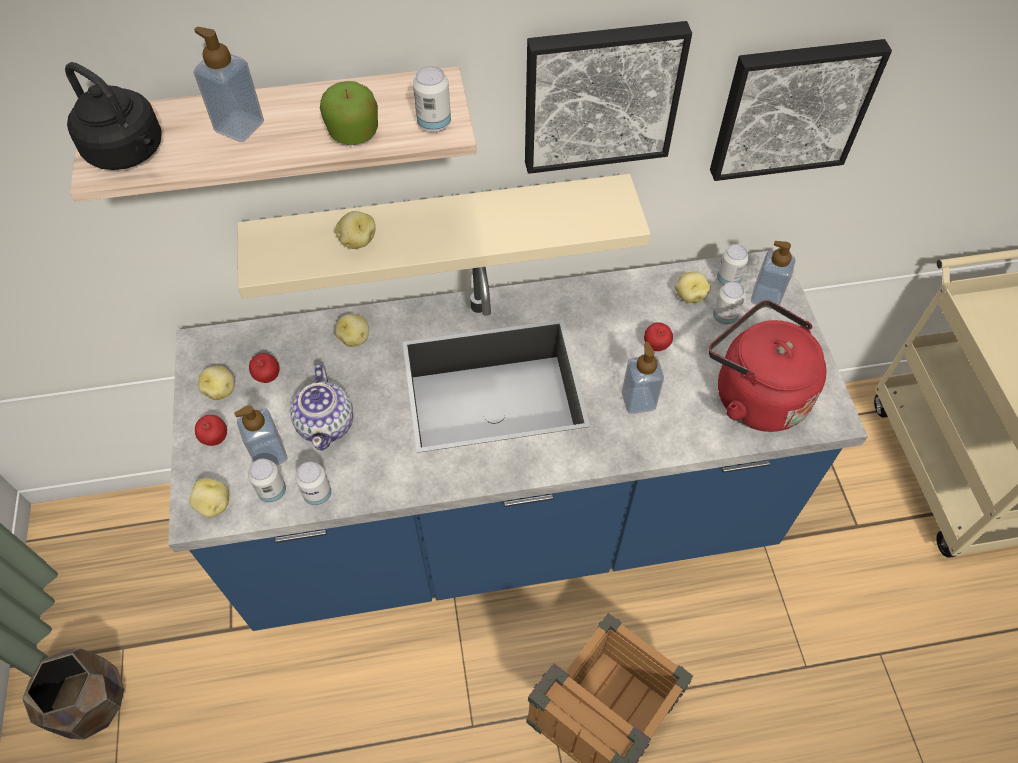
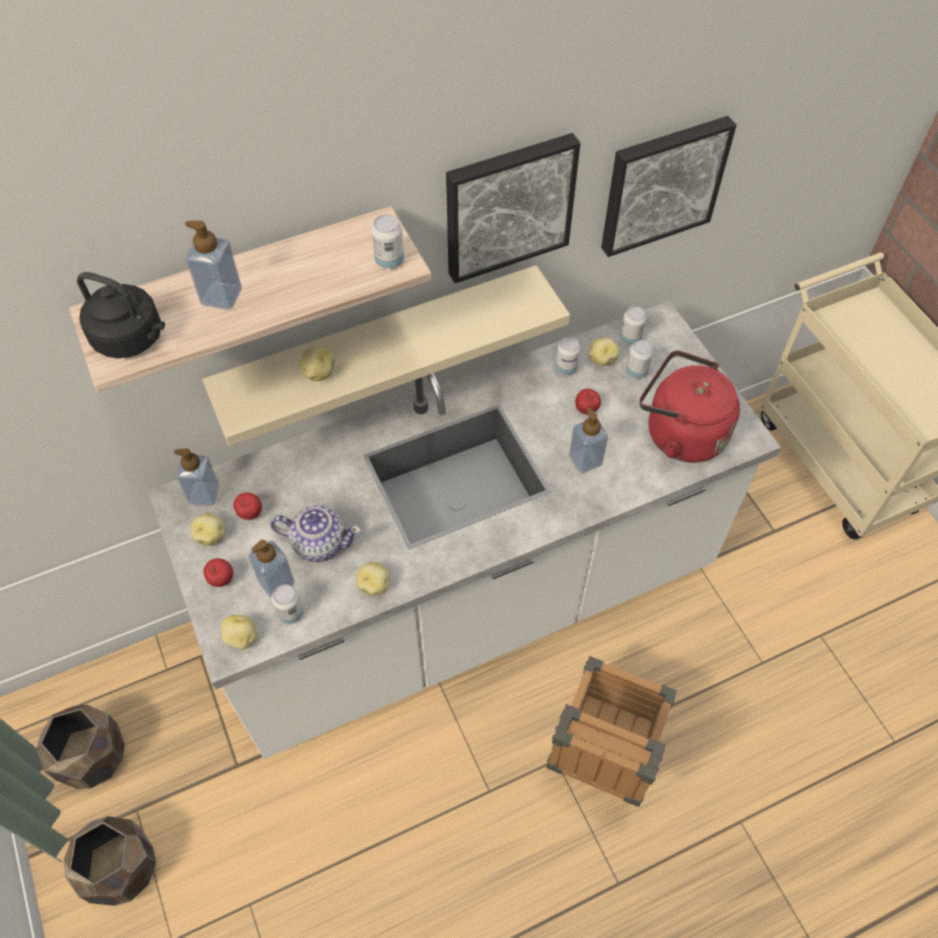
camera: 15 degrees left, 0 degrees up
blue counter [168,250,868,631] -> white counter [148,301,781,759]
teapot [290,364,354,451] -> teapot turned 60 degrees counterclockwise [271,505,361,562]
can [295,462,332,506] -> can moved to [555,336,581,375]
apple [320,81,378,145] -> none
potato [335,314,369,347] -> potato moved to [356,562,390,596]
soap dispenser [751,241,796,309] -> soap dispenser moved to [174,448,220,506]
none -> brown planter [36,705,125,789]

